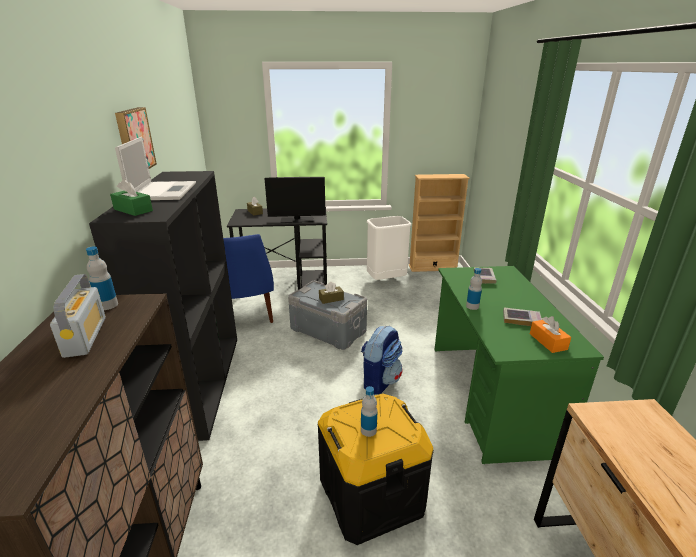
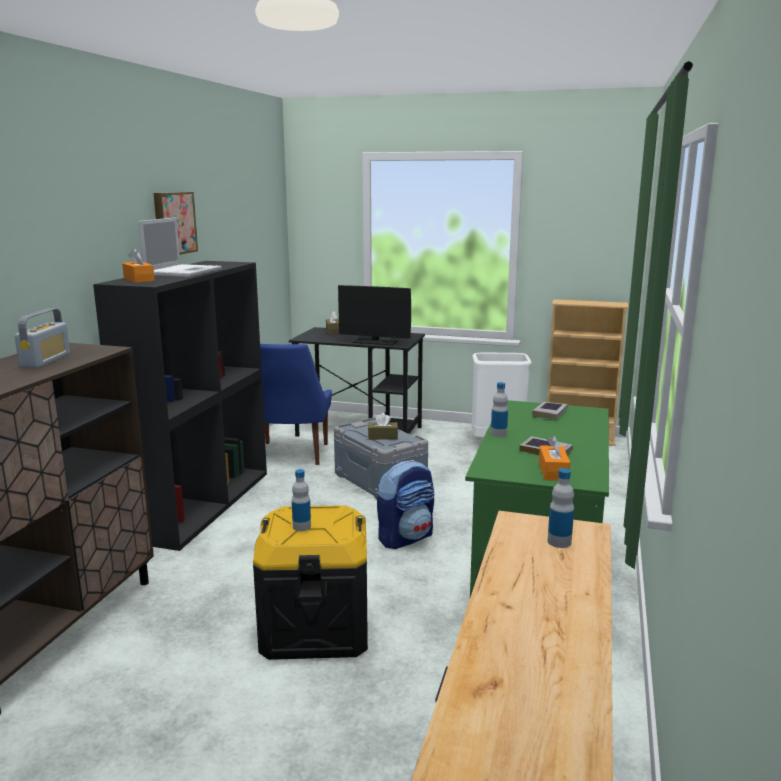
camera: 20 degrees right, 10 degrees down
bottle [86,246,118,310] -> bottle moved to [548,468,574,548]
green tissue box [110,179,153,216] -> orange tissue box [122,248,155,283]

